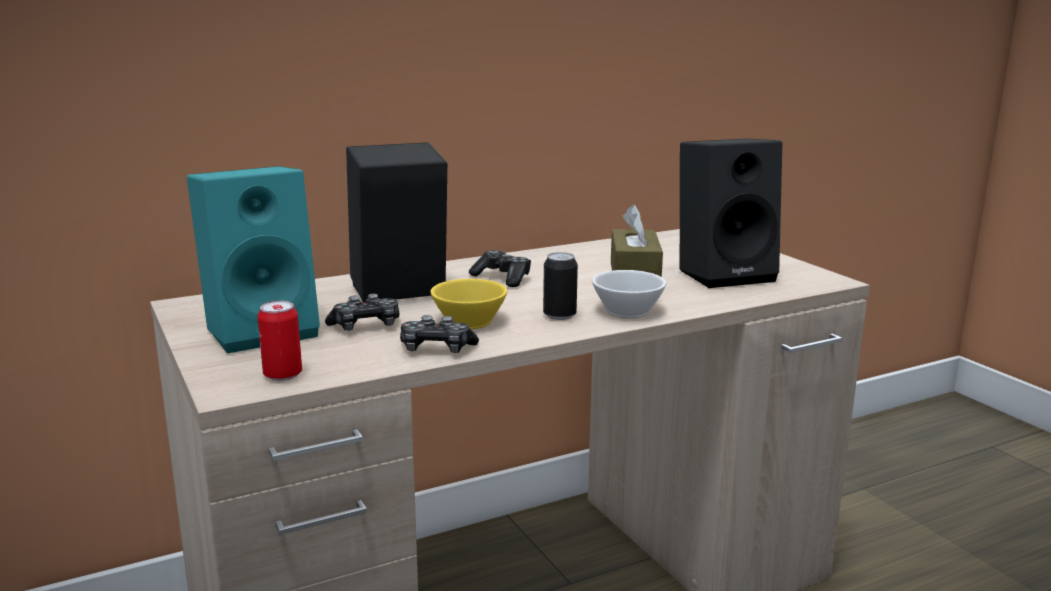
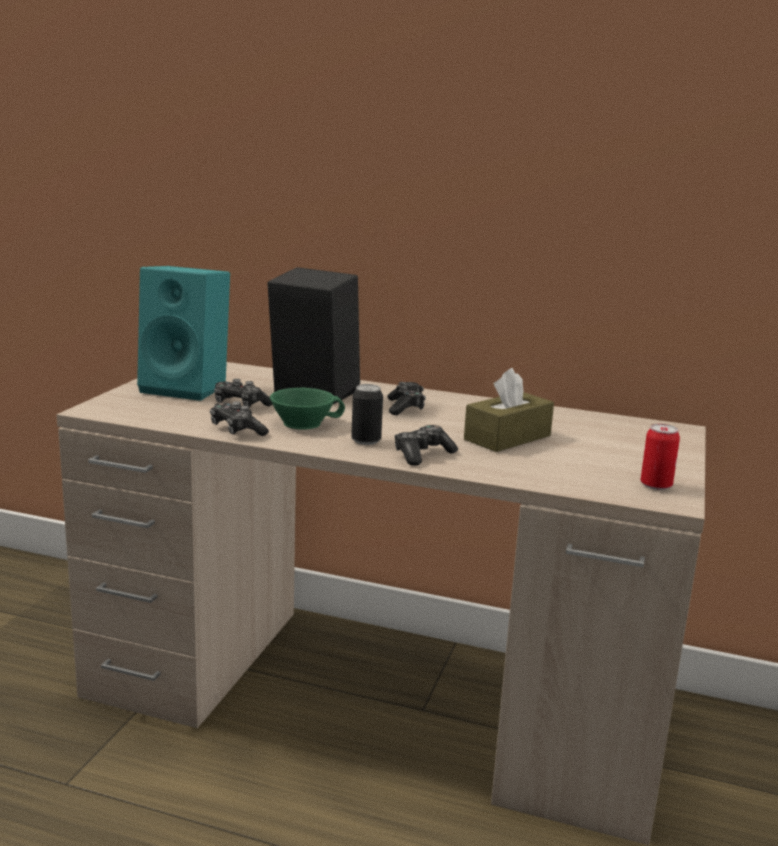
camera: 45 degrees right, 0 degrees up
can [258,301,302,381] -> can moved to [640,424,680,490]
yellow cup [430,279,507,329] -> green cup [270,388,345,430]
white cup [592,270,667,318] -> game controller [394,425,458,466]
black speaker [680,139,782,288] -> none

